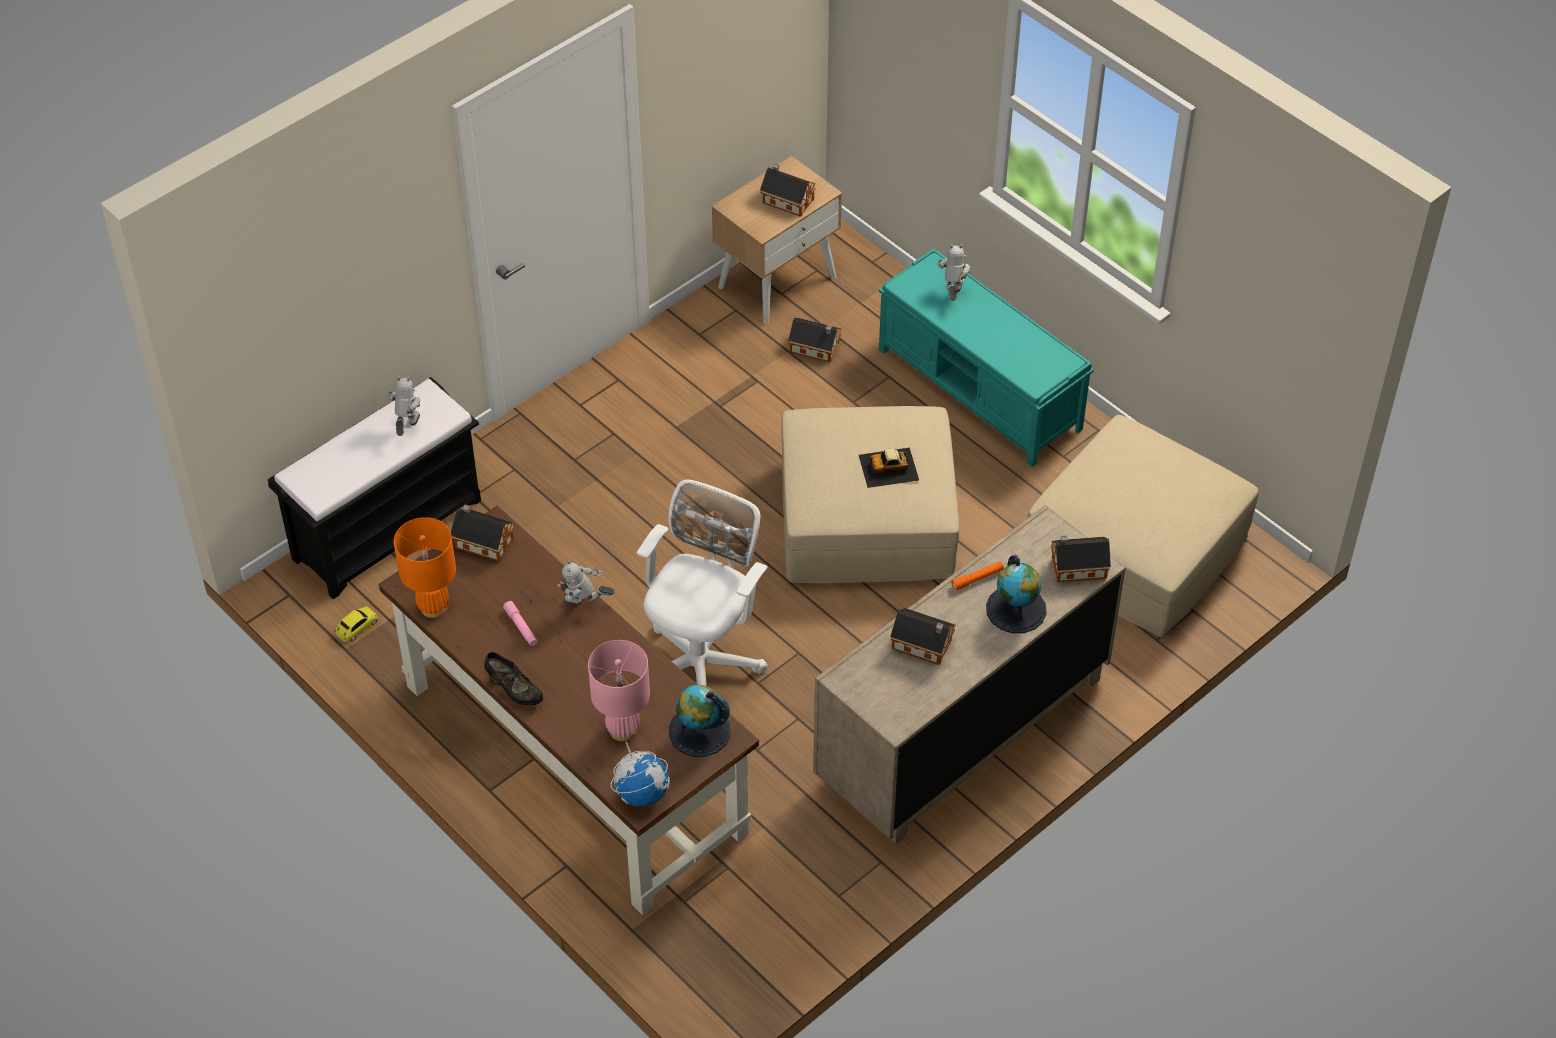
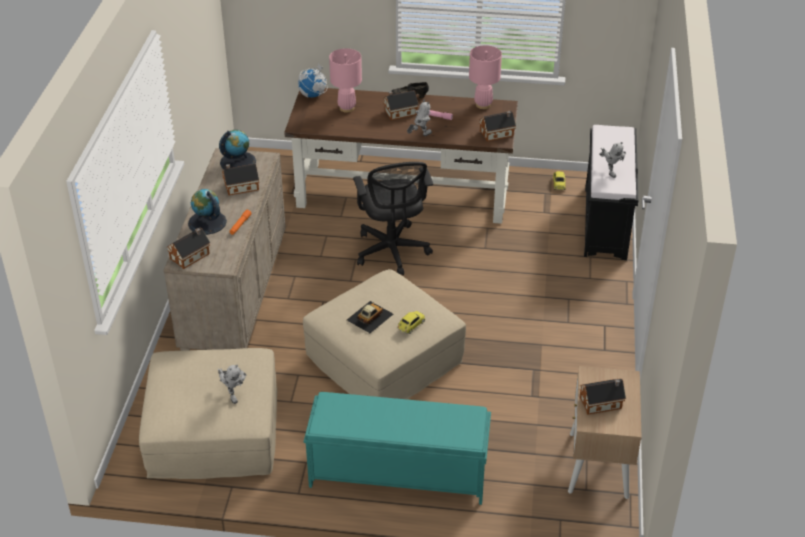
camera: 140 degrees right, 10 degrees down
orange table lamp [394,517,456,618] -> pink table lamp [469,45,502,109]
white office chair [637,479,768,686] -> black office chair [353,162,433,275]
globe [669,685,730,757] -> globe moved to [219,130,256,169]
toy house [788,318,842,362] -> toy house moved to [383,90,419,120]
toy robot [937,244,970,301] -> toy robot moved to [218,365,247,404]
none -> toy car [397,311,425,334]

